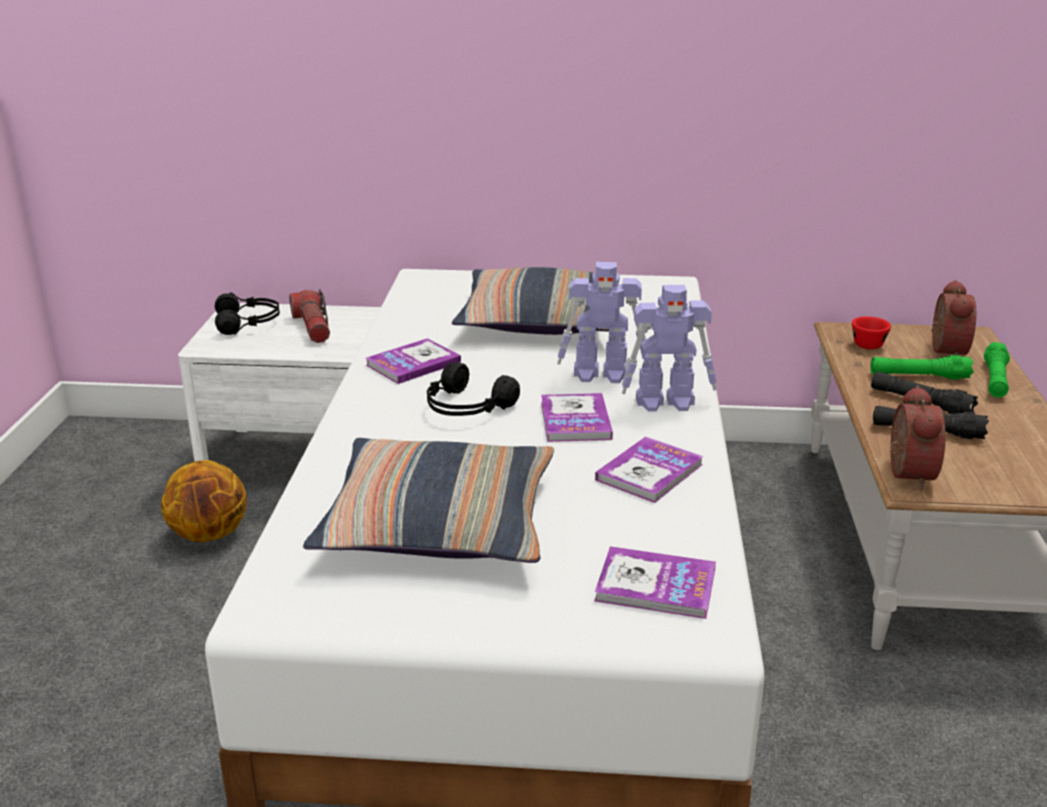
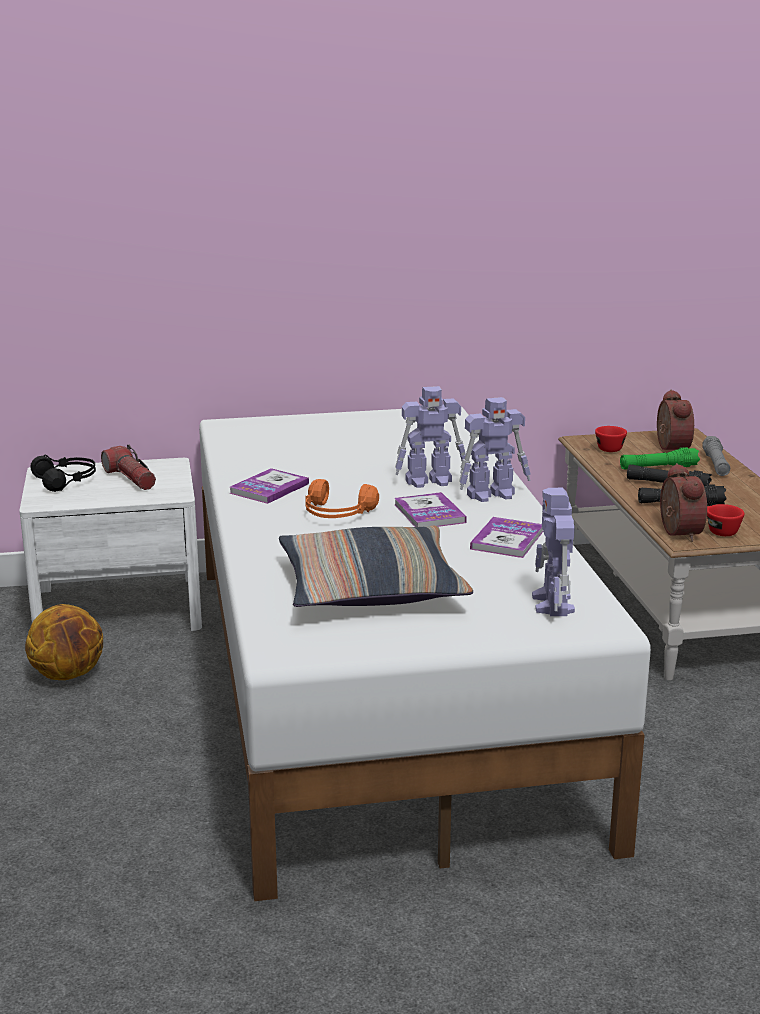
camera: 15 degrees left, 5 degrees down
black headphones [427,362,520,416] -> orange headphones [305,479,379,518]
pillow [452,267,609,335] -> none
book [595,546,716,619] -> toy robot [532,488,575,616]
green flashlight [984,342,1010,398] -> grey flashlight [702,436,730,476]
none -> red cup [707,504,745,536]

